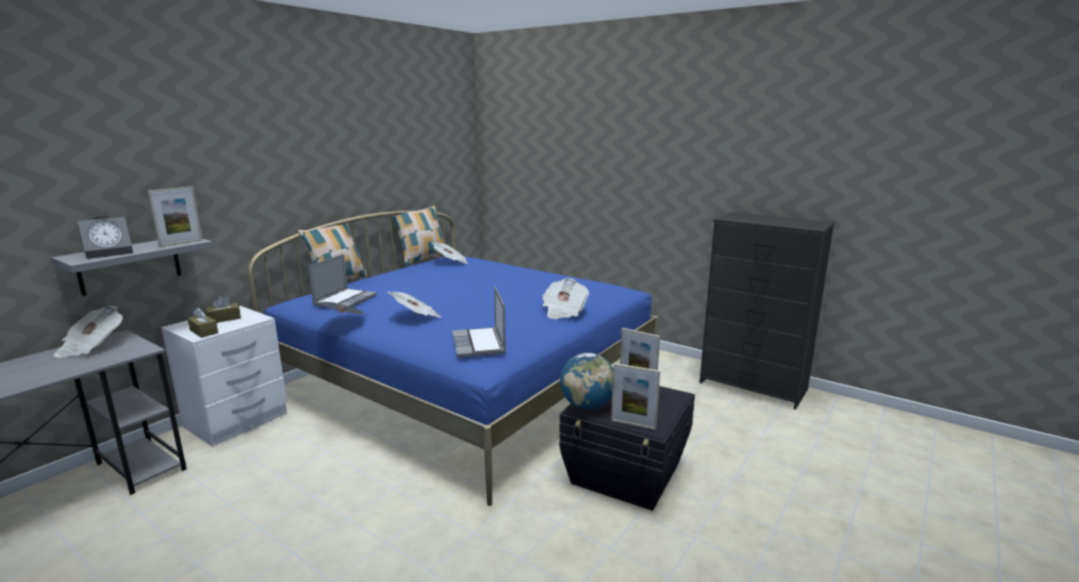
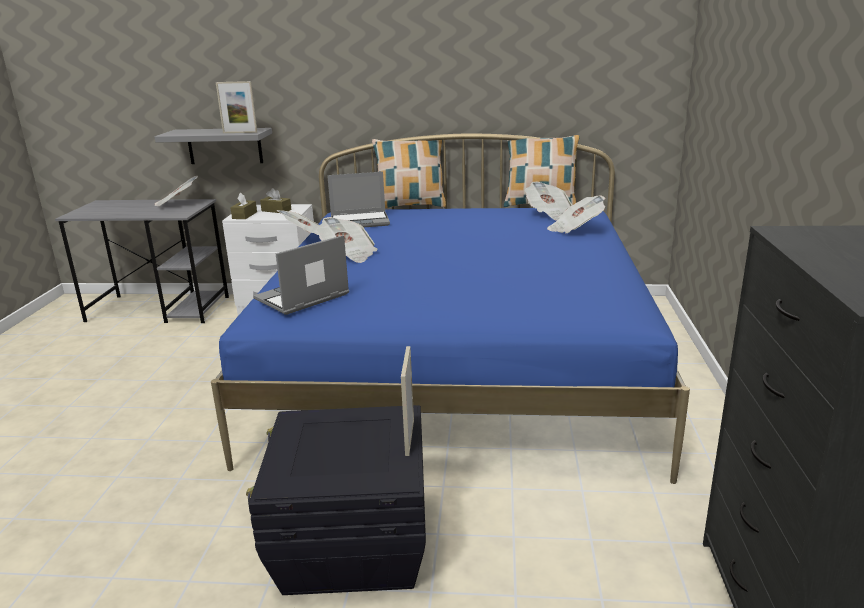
camera: 60 degrees right, 5 degrees up
alarm clock [78,216,133,259] -> none
newspaper [542,278,589,319] -> newspaper moved to [547,196,606,233]
globe [560,353,613,410] -> none
picture frame [611,363,660,430] -> none

